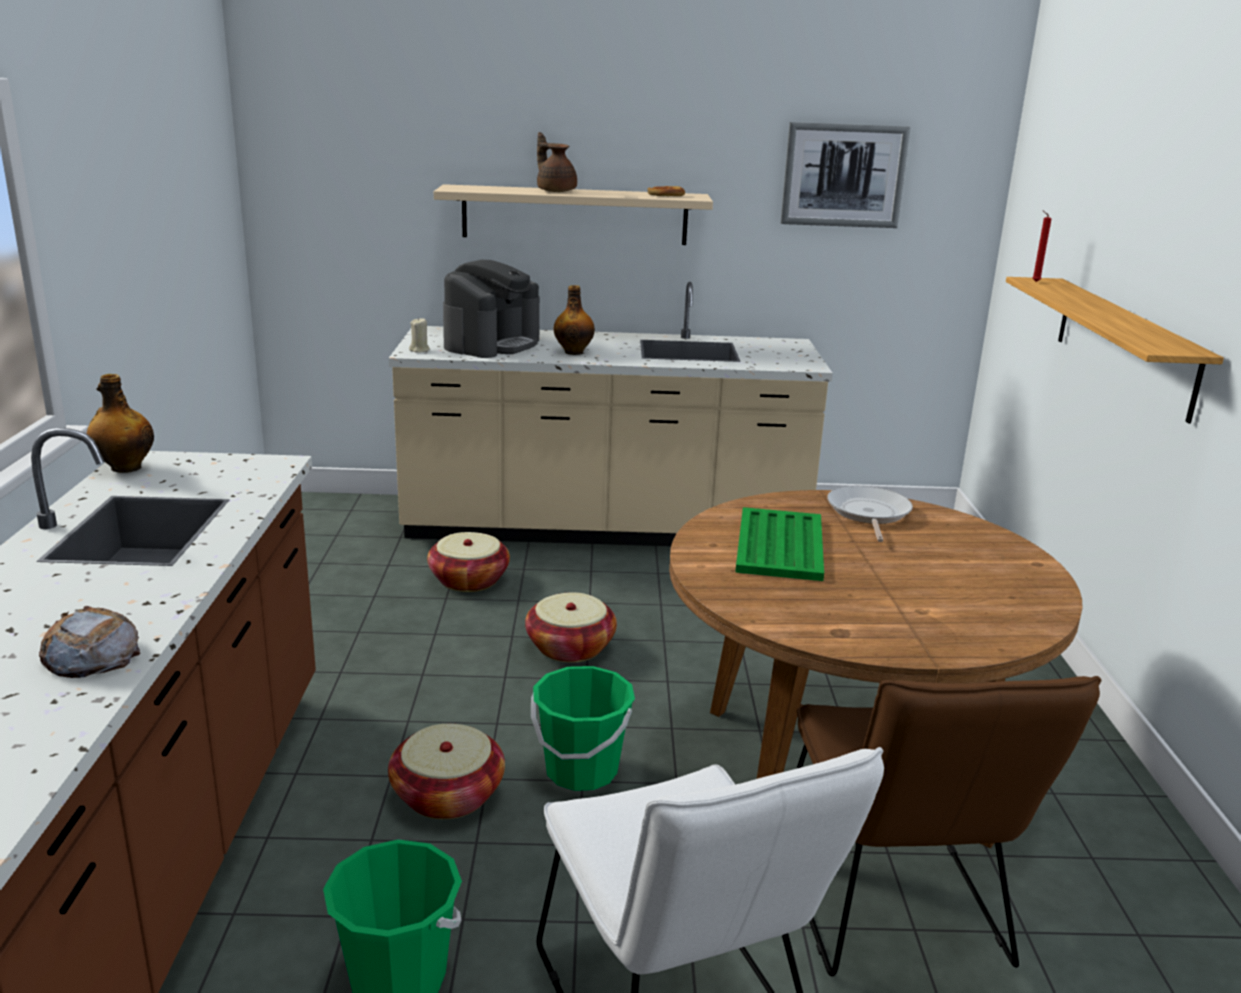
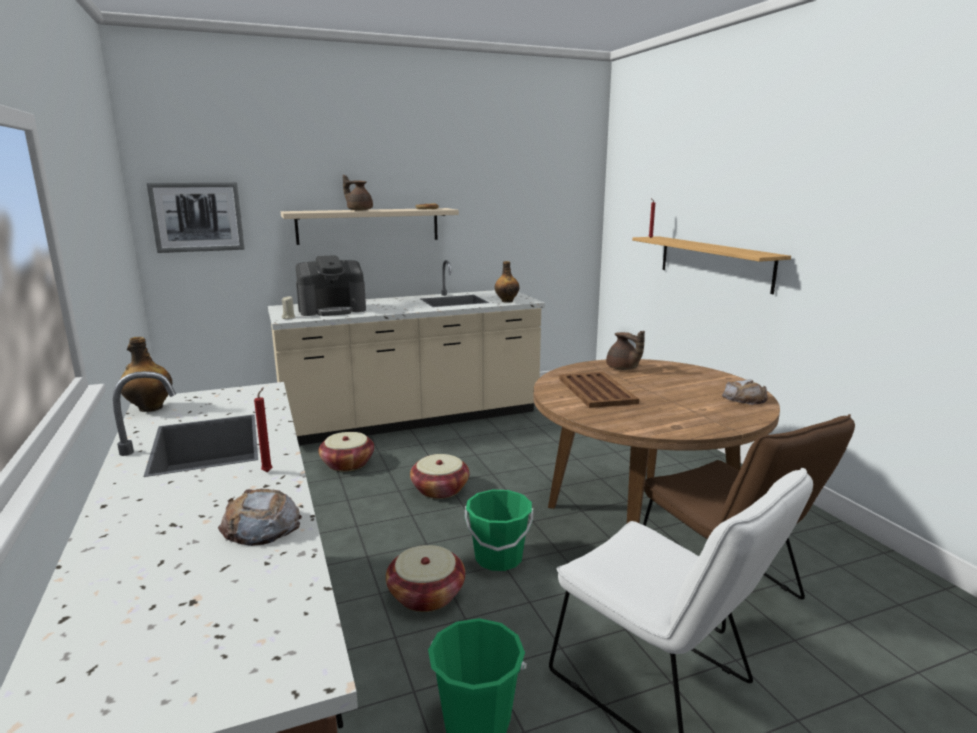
camera: 20 degrees left, 5 degrees down
coffee machine [443,260,540,358] -> coffee machine turned 60 degrees clockwise [296,255,366,316]
bottle [554,285,595,355] -> bottle moved to [495,261,519,303]
green tray [735,507,824,581] -> brown tray [559,372,639,408]
picture [781,122,911,228] -> picture moved to [147,182,245,253]
frying pan [827,485,913,542] -> brown teapot [606,331,645,370]
none -> red candle [254,387,273,472]
none -> bread [722,379,768,405]

